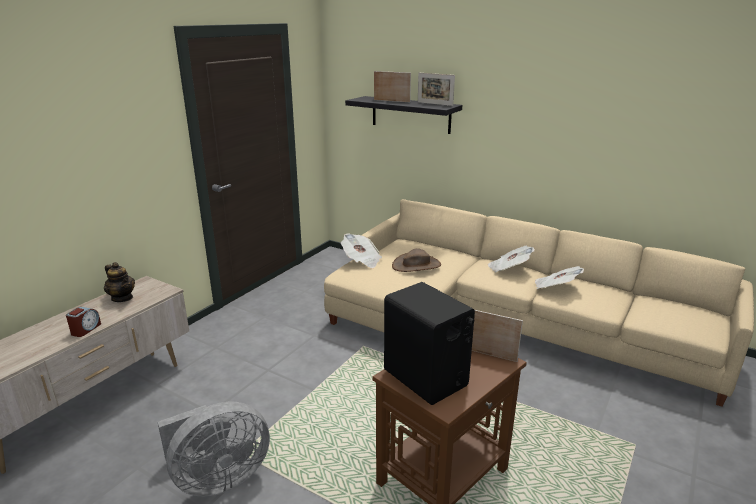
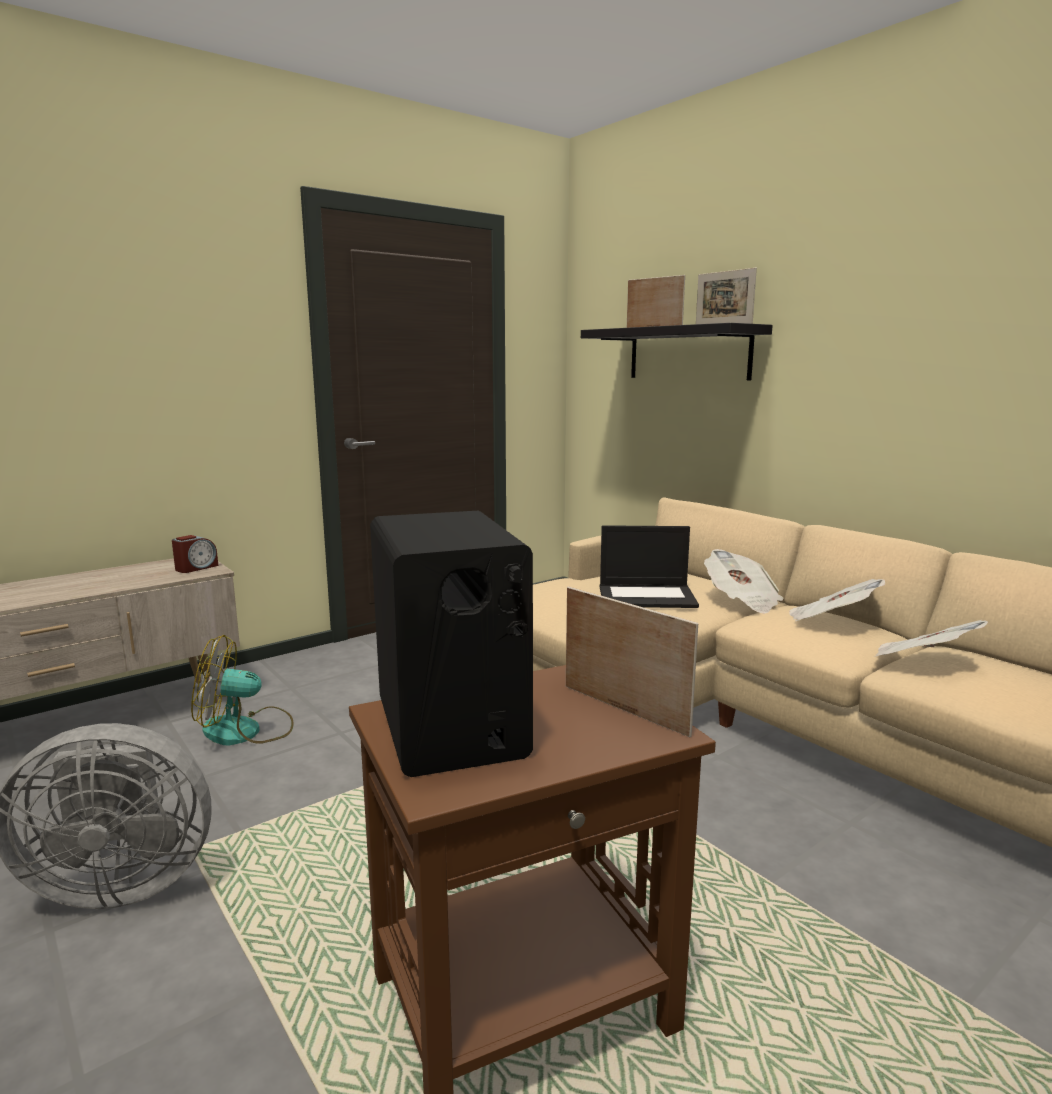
camera: 20 degrees right, 10 degrees down
alarm clock [66,307,101,337] -> alarm clock moved to [172,535,218,573]
teapot [104,262,135,302] -> none
newspaper [341,233,382,268] -> newspaper moved to [704,549,784,614]
brown hat [392,248,441,272] -> laptop [600,525,699,608]
none -> fan [191,635,294,746]

